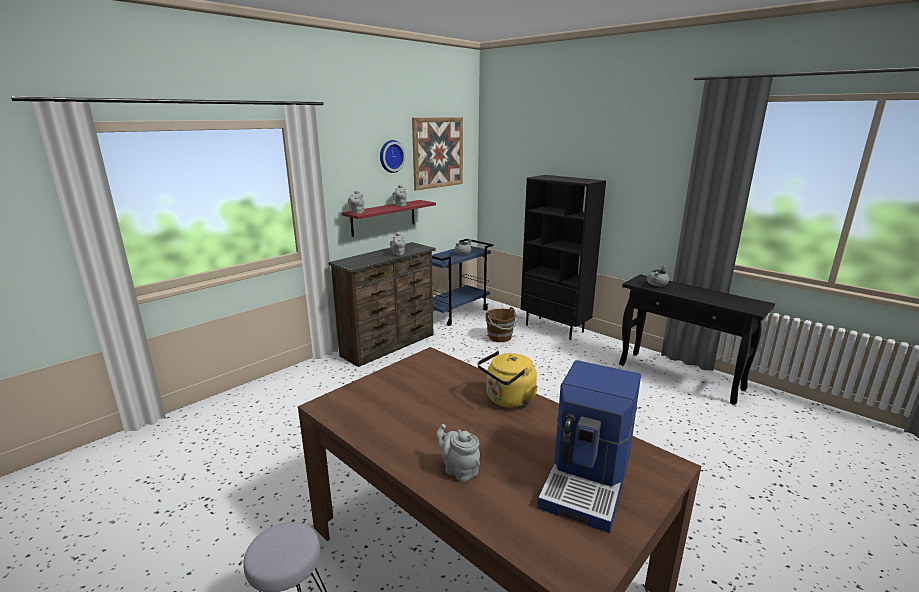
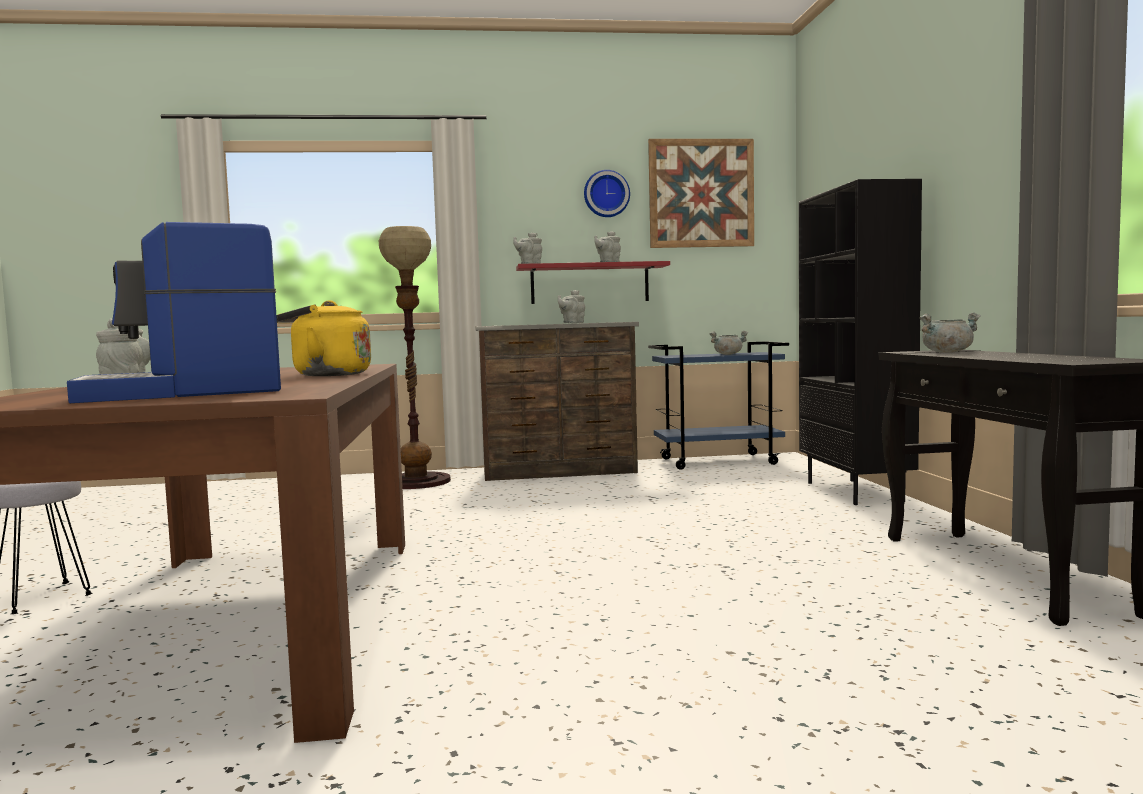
camera: 40 degrees right, 15 degrees down
brown bucket [485,307,518,342] -> none
none -> floor lamp [379,226,451,489]

